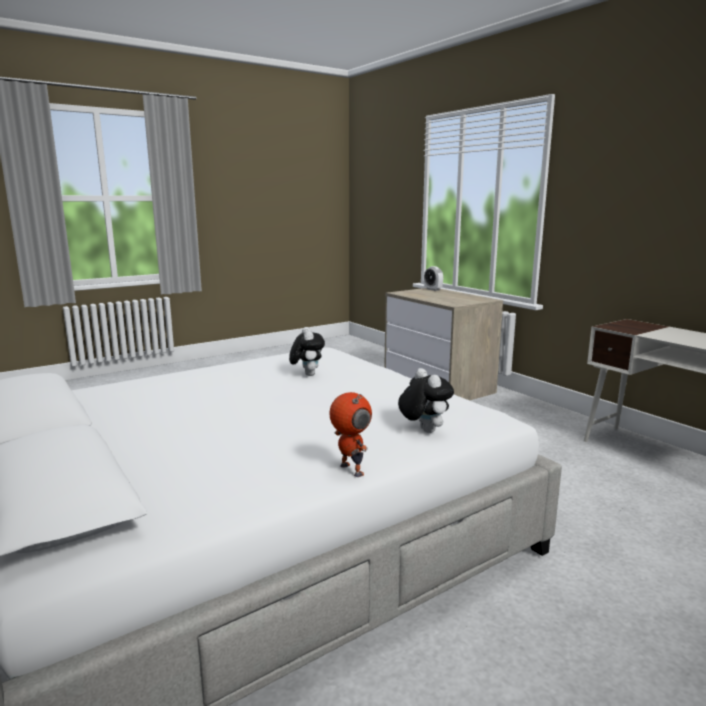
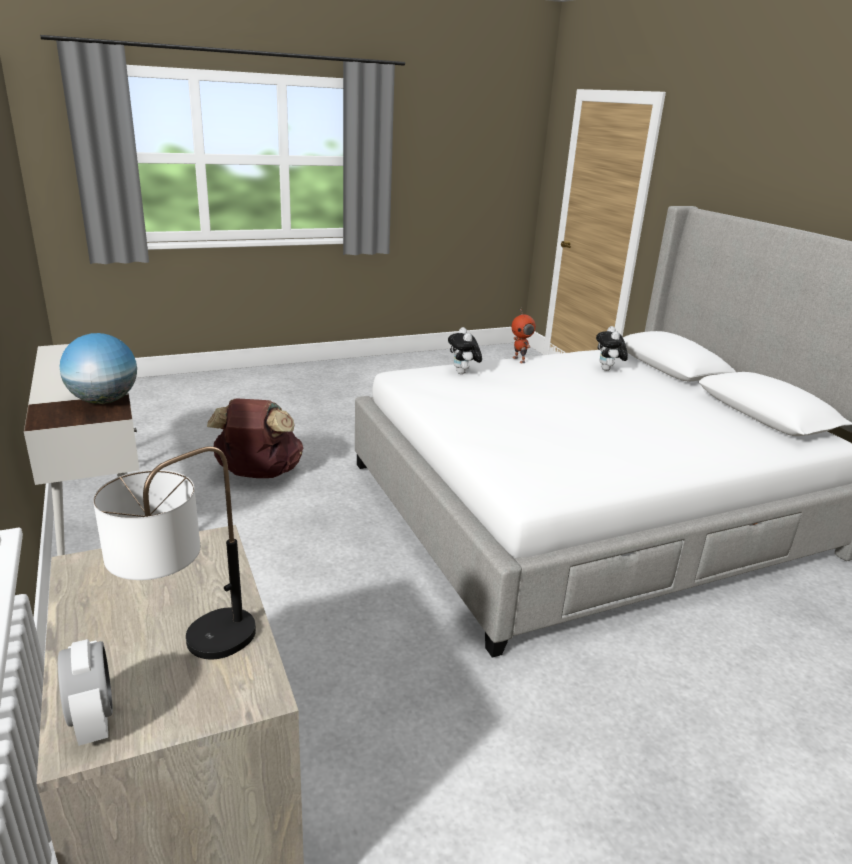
camera: 170 degrees left, 10 degrees up
plush toy [289,327,325,376] -> plush toy moved to [596,326,628,371]
none -> globe [60,333,137,404]
none -> table lamp [93,446,256,659]
none -> brown backpack [207,398,303,478]

